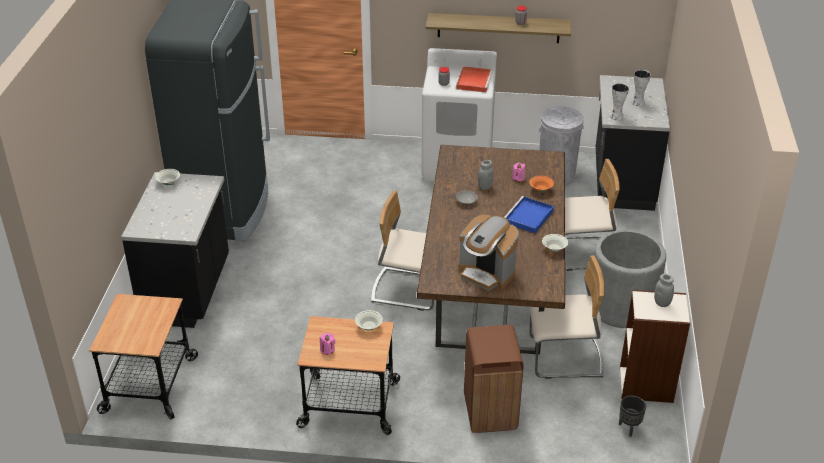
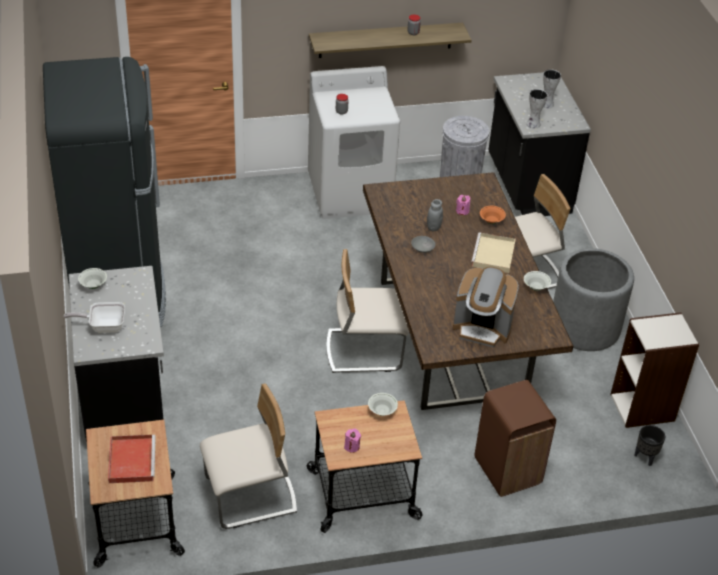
camera: 20 degrees left, 5 degrees up
red tray [456,66,493,92] -> red tray moved to [108,435,156,483]
blue tray [504,196,554,234] -> beige tray [471,233,516,273]
beige chair [529,255,604,379] -> beige chair moved to [200,383,297,529]
grey jar [654,274,674,307] -> none
none -> frying pan [64,302,125,333]

